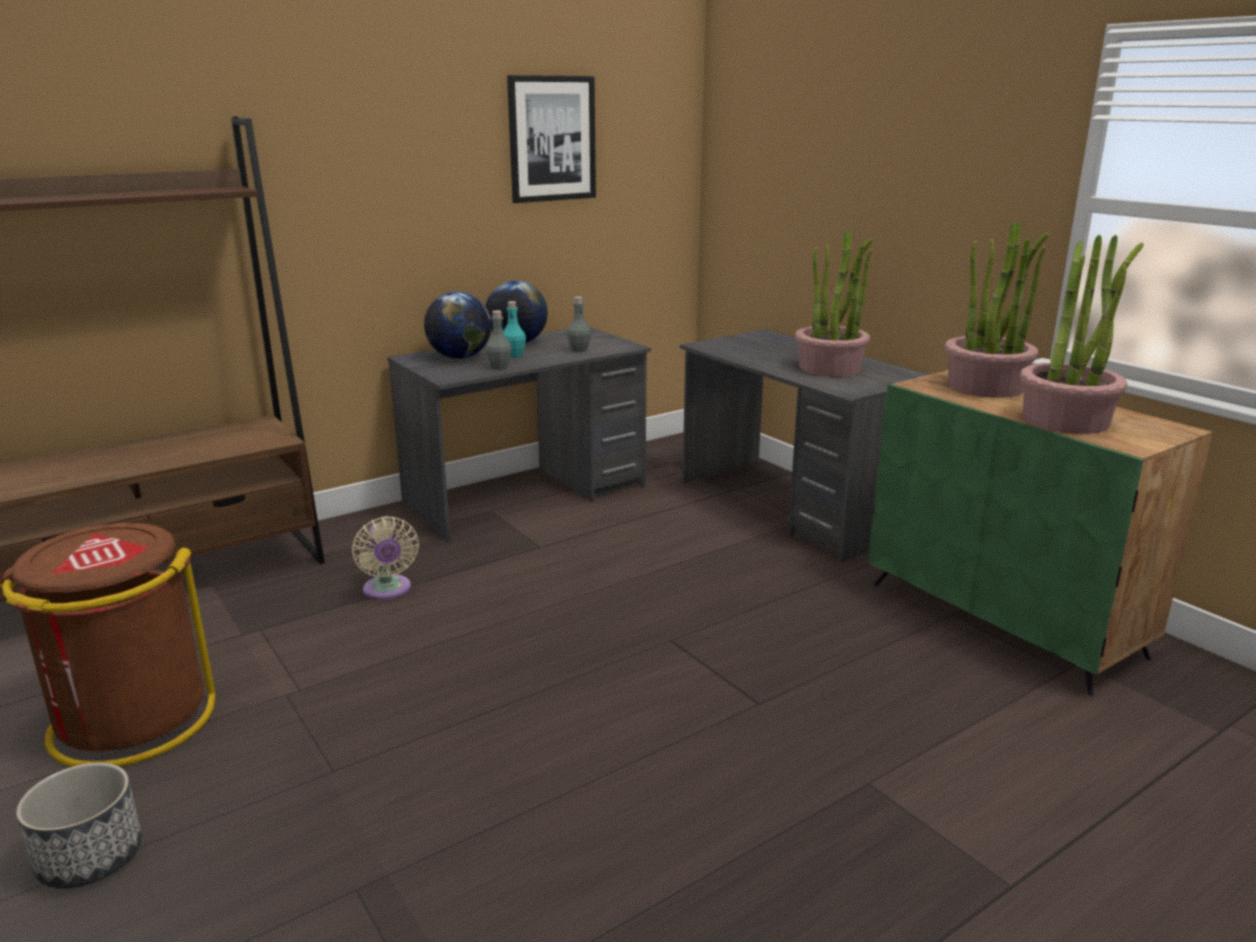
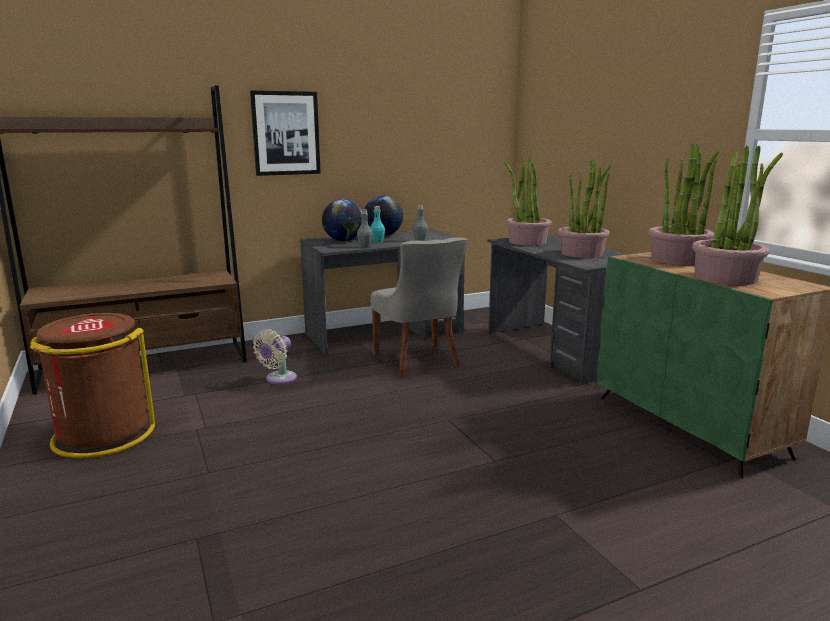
camera: 10 degrees right, 5 degrees down
planter [16,763,142,888] -> none
beige fan [352,516,419,600] -> beige fan turned 45 degrees clockwise [253,329,297,384]
picture [507,75,596,203] -> picture moved to [250,90,321,176]
none -> grey chair [370,237,468,376]
none -> potted plant [504,156,552,245]

